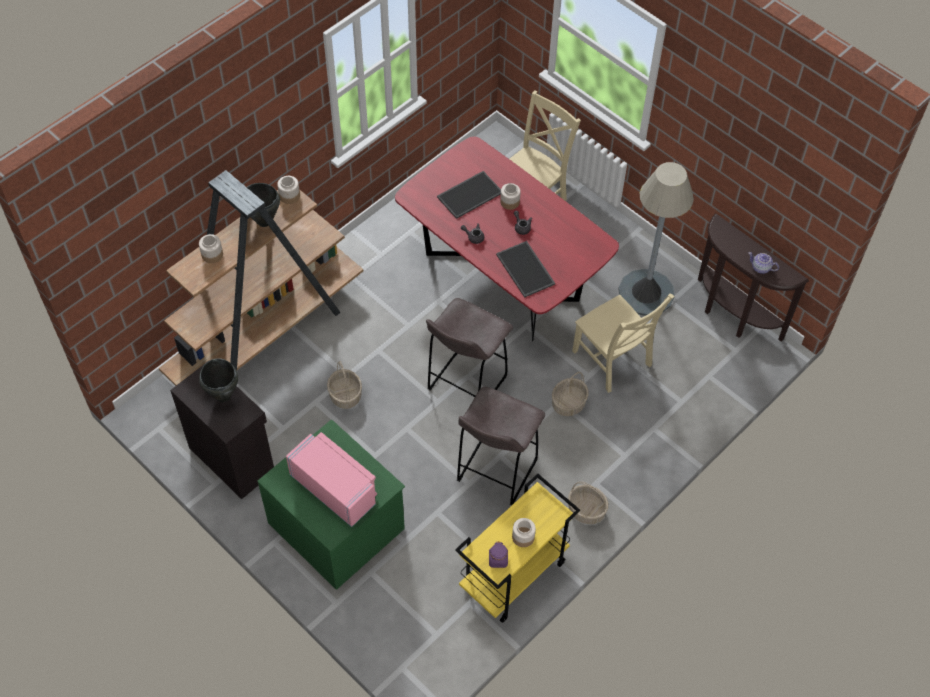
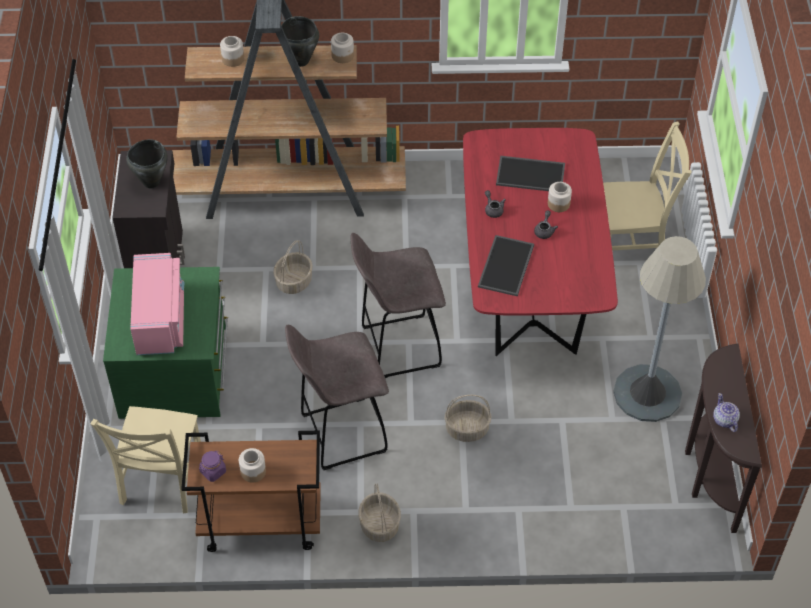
camera: 45 degrees right, 5 degrees down
yellow cart [455,474,580,623] -> brown cart [181,431,321,552]
beige chair [572,293,674,393] -> beige chair moved to [90,406,201,513]

